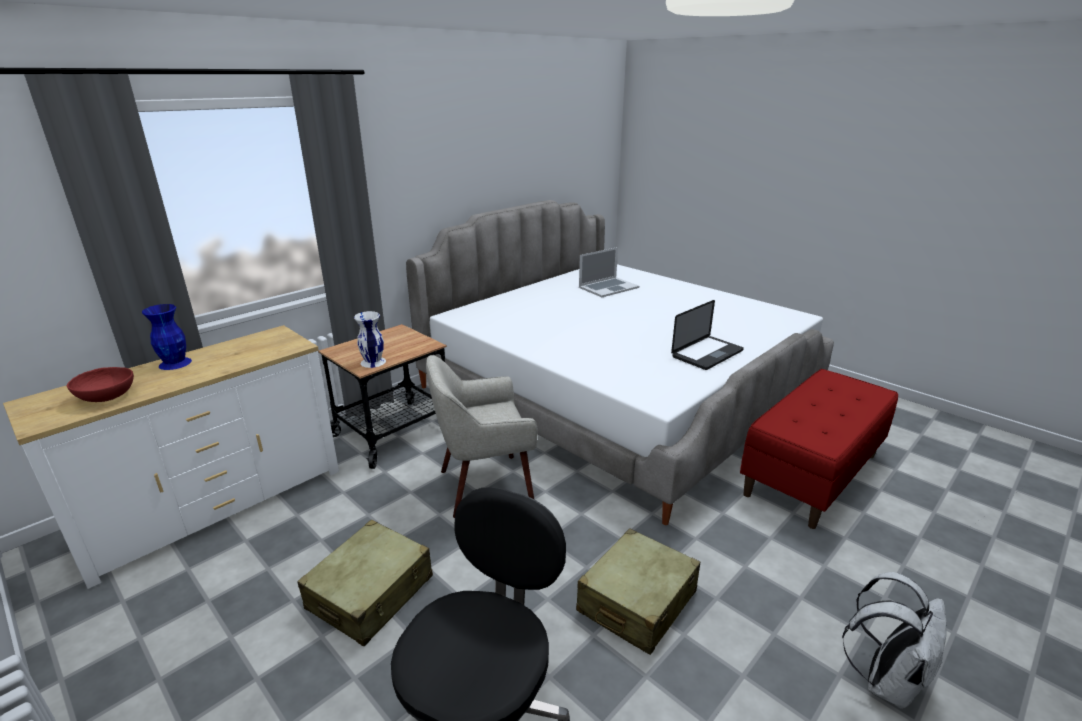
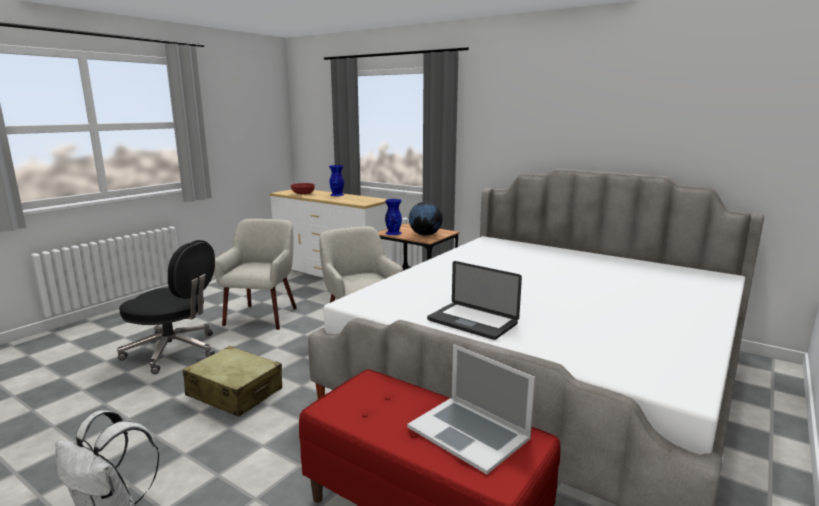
camera: 80 degrees right, 10 degrees down
beige suitcase [297,520,433,646] -> beige armchair [214,219,297,330]
white vase [354,311,386,368] -> blue vase [385,199,402,235]
laptop [579,247,639,297] -> laptop moved to [407,344,535,474]
none -> globe [409,201,443,236]

